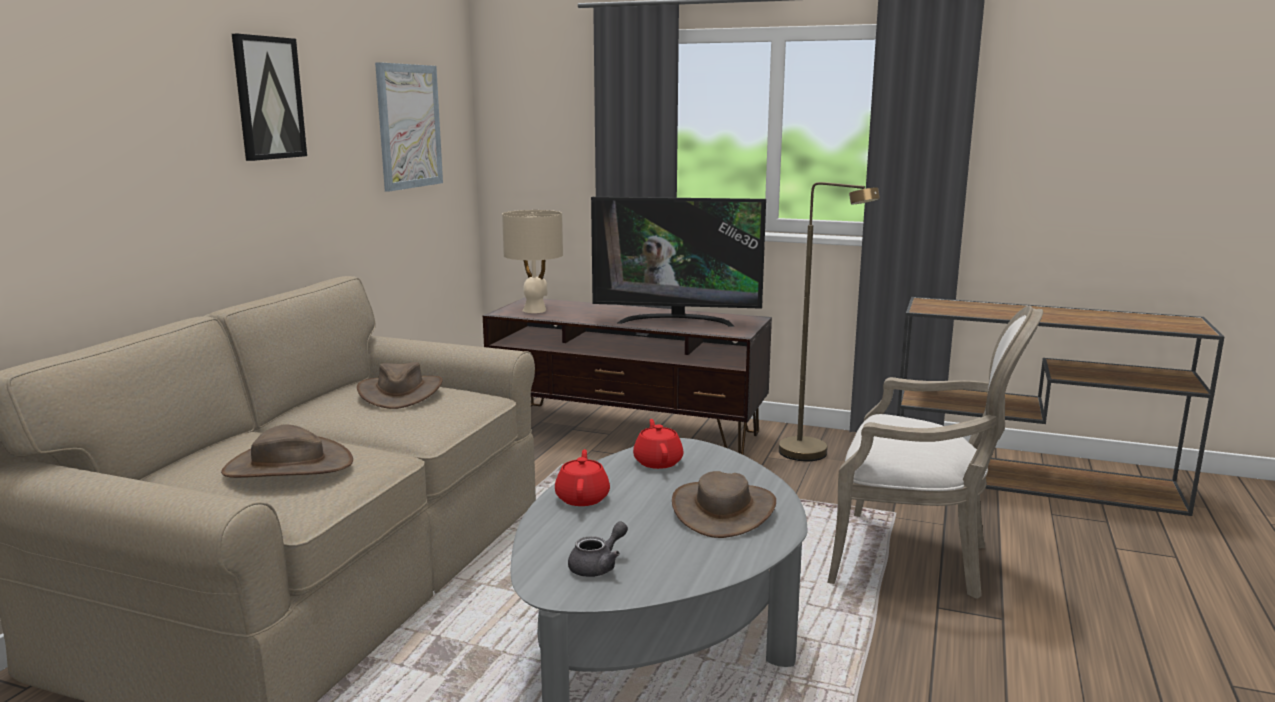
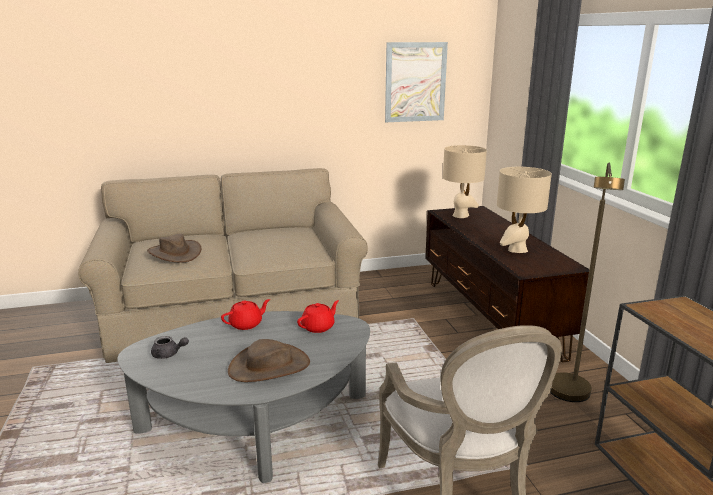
camera: 55 degrees right, 5 degrees up
picture [232,34,307,161] -> none
brown hat [357,362,443,409] -> none
television [591,197,766,327] -> beige table lamp [497,167,552,253]

